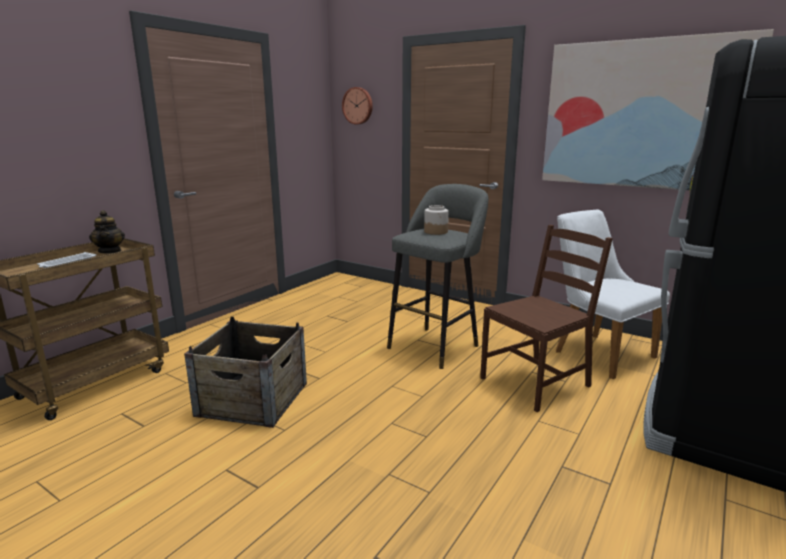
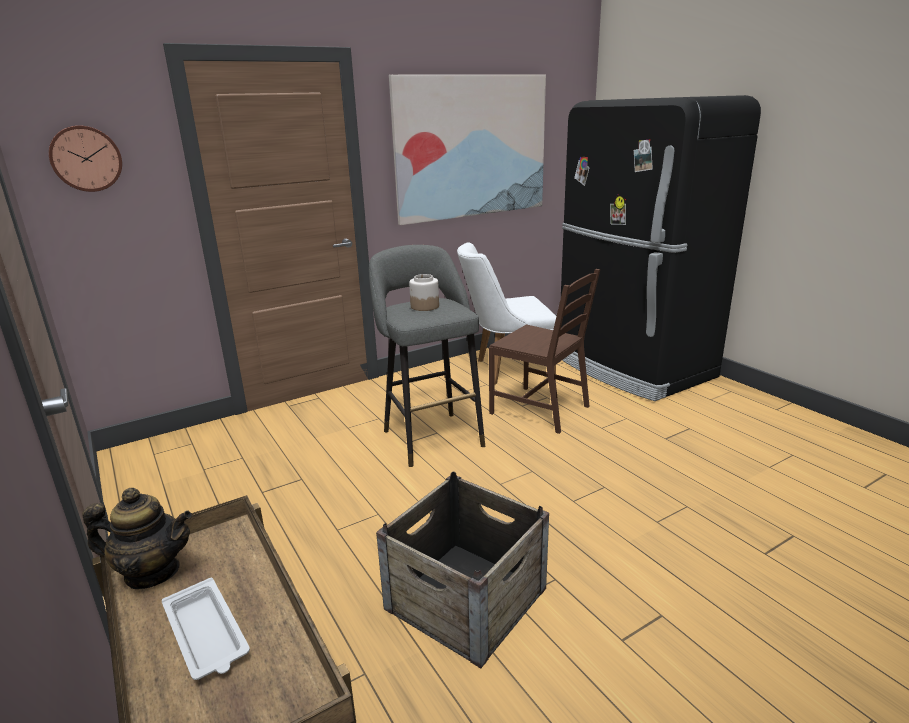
camera: 65 degrees left, 5 degrees up
brown chair [480,225,613,412] -> brown chair turned 135 degrees clockwise [489,269,600,434]

